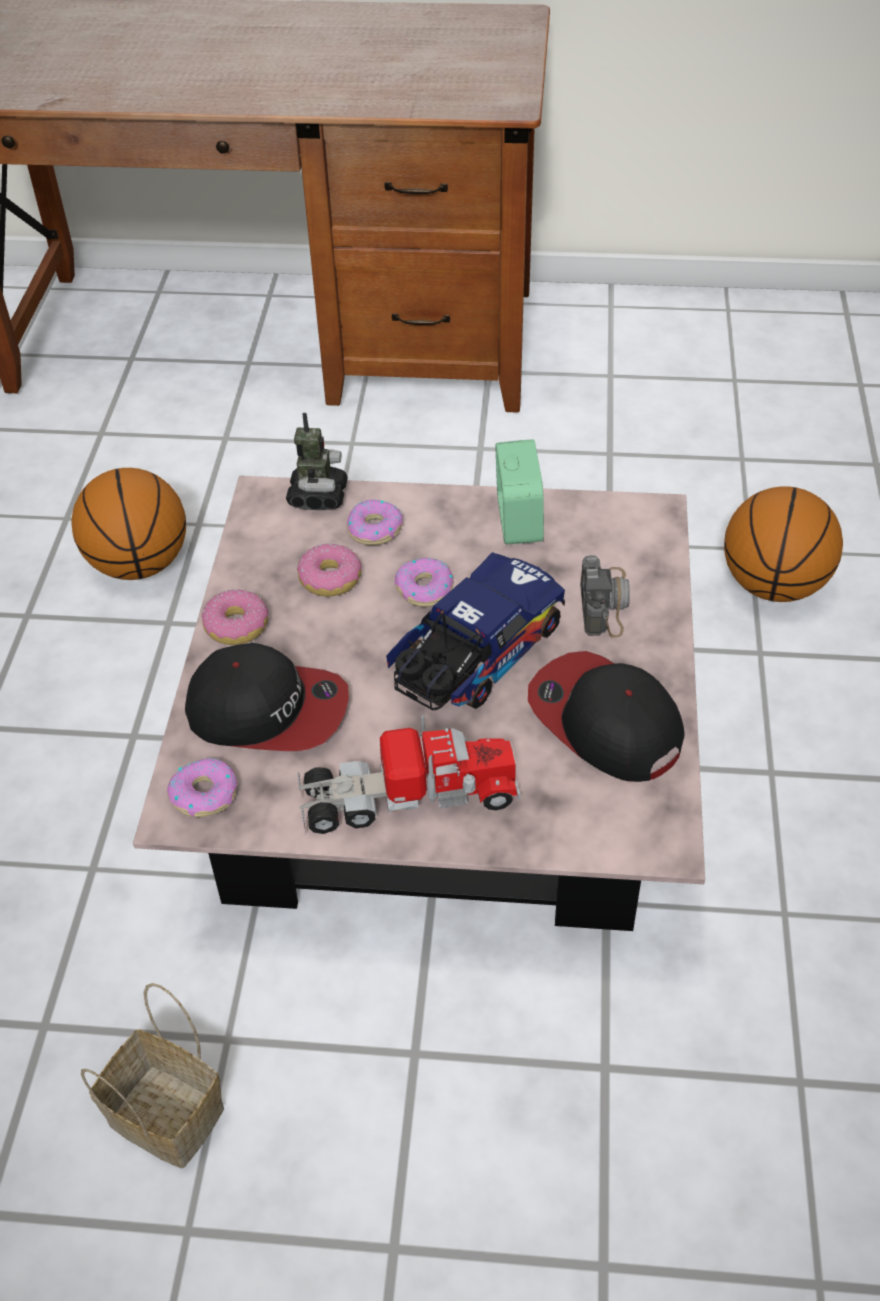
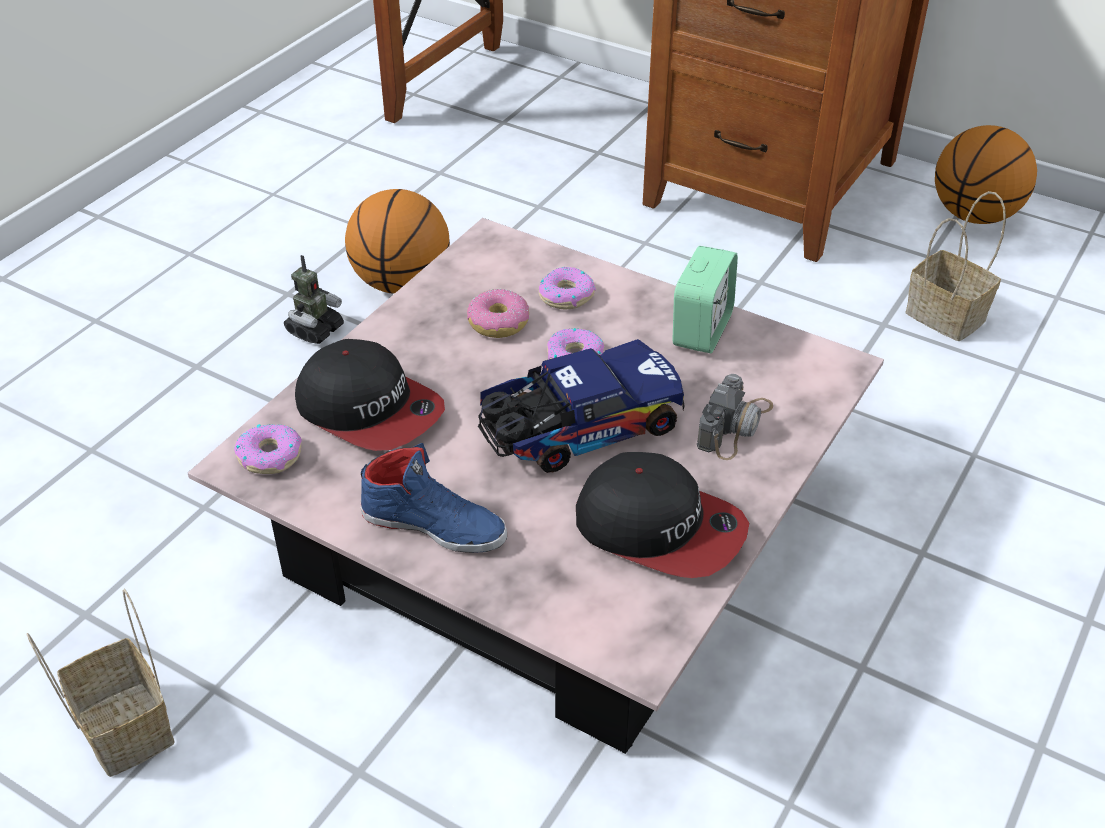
camera: 25 degrees right, 5 degrees down
donut [201,589,268,645] -> none
toy robot [286,413,348,510] -> toy robot moved to [284,255,344,344]
toy truck [297,715,520,834] -> blue shoe [361,443,507,553]
cap [528,651,684,782] -> cap turned 135 degrees clockwise [576,452,749,578]
basketball [724,486,843,602] -> basketball moved to [935,125,1037,224]
none -> basket [905,191,1006,341]

